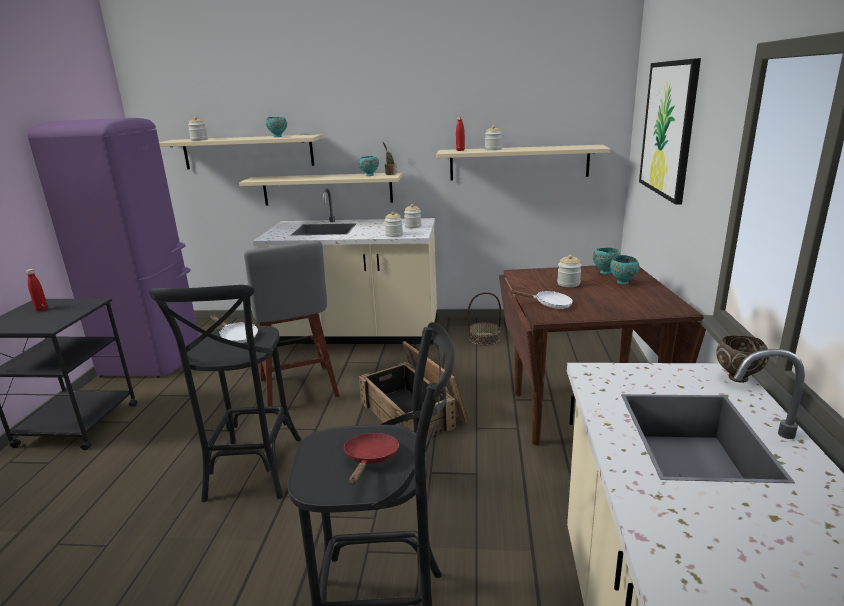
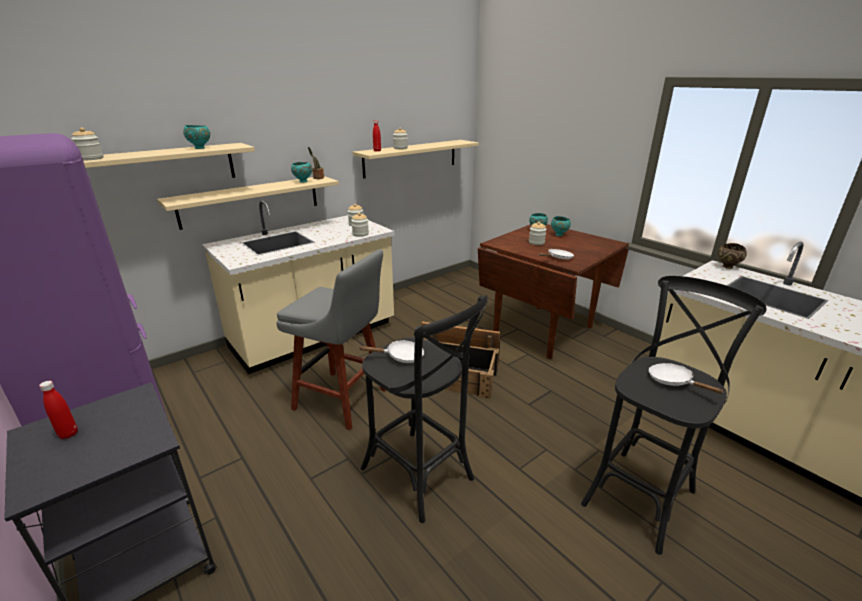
camera: 45 degrees left, 5 degrees up
red frying pan [344,433,400,484] -> white frying pan [649,363,725,394]
basket [468,292,501,346] -> none
picture [639,58,701,205] -> none

